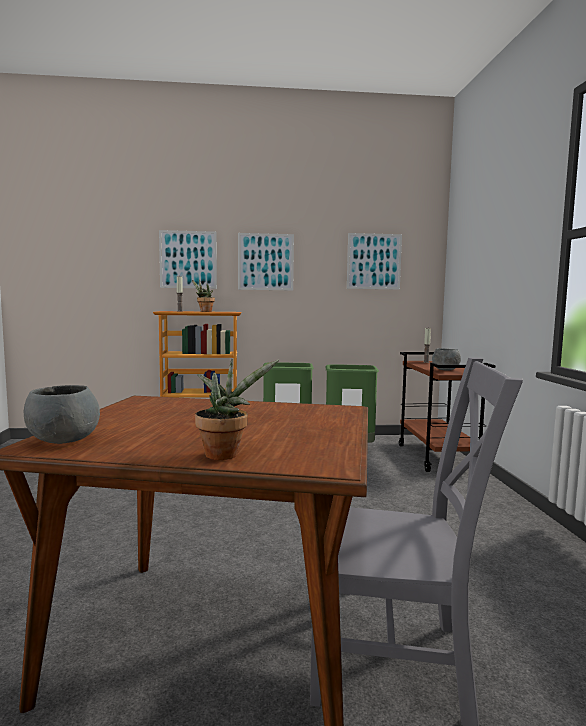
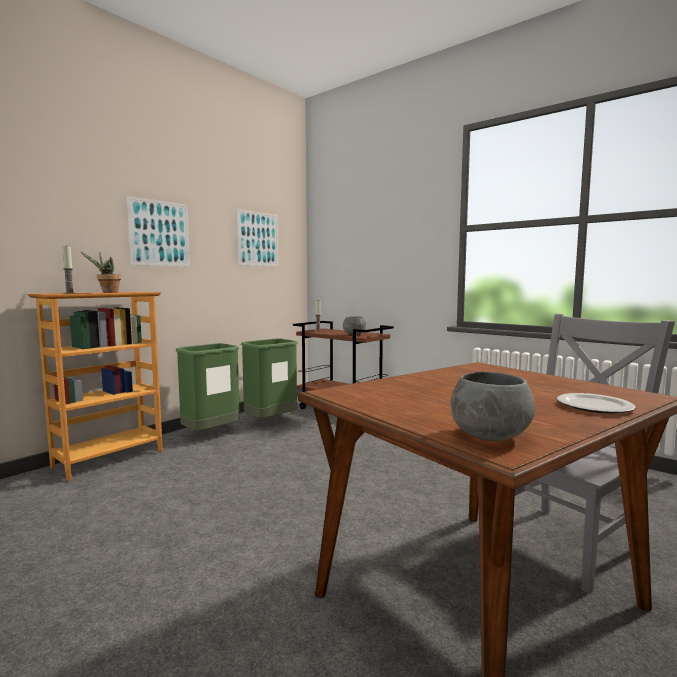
camera: 45 degrees left, 0 degrees up
picture [159,230,217,289] -> none
potted plant [195,359,279,460] -> plate [557,393,636,413]

